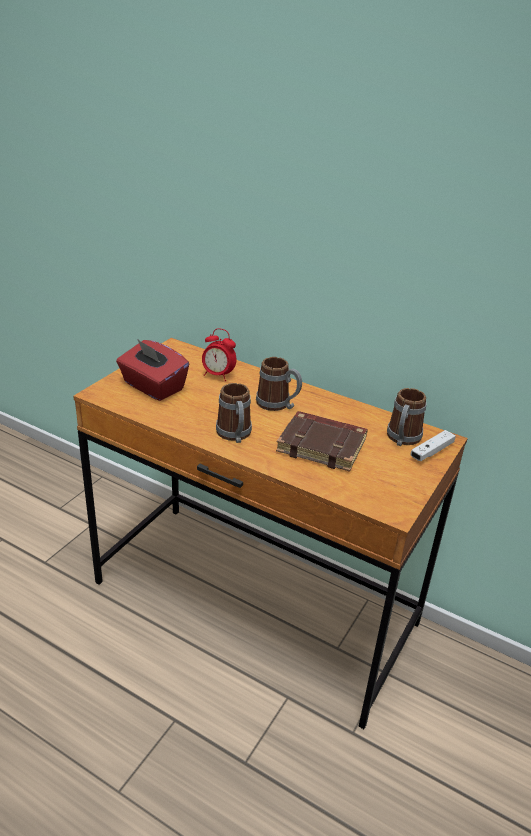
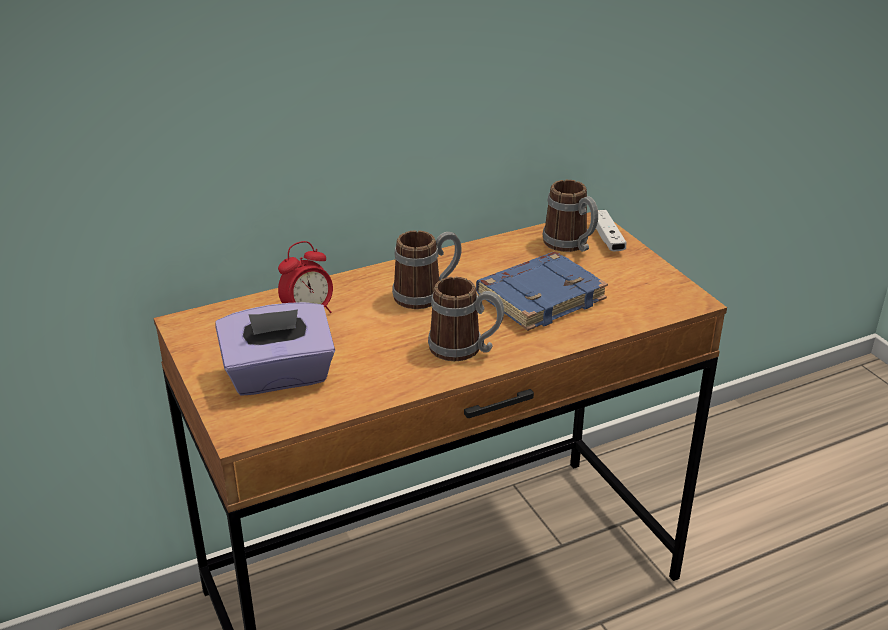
camera: 55 degrees left, 0 degrees up
red tissue box [116,339,189,401] -> purple tissue box [215,302,335,396]
brown book [276,411,368,472] -> blue book [476,252,608,331]

